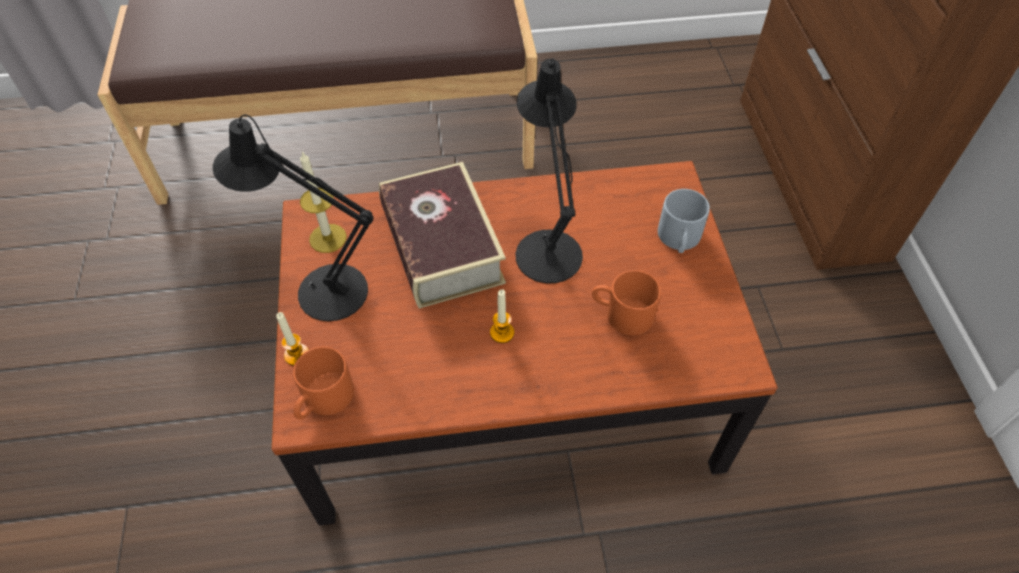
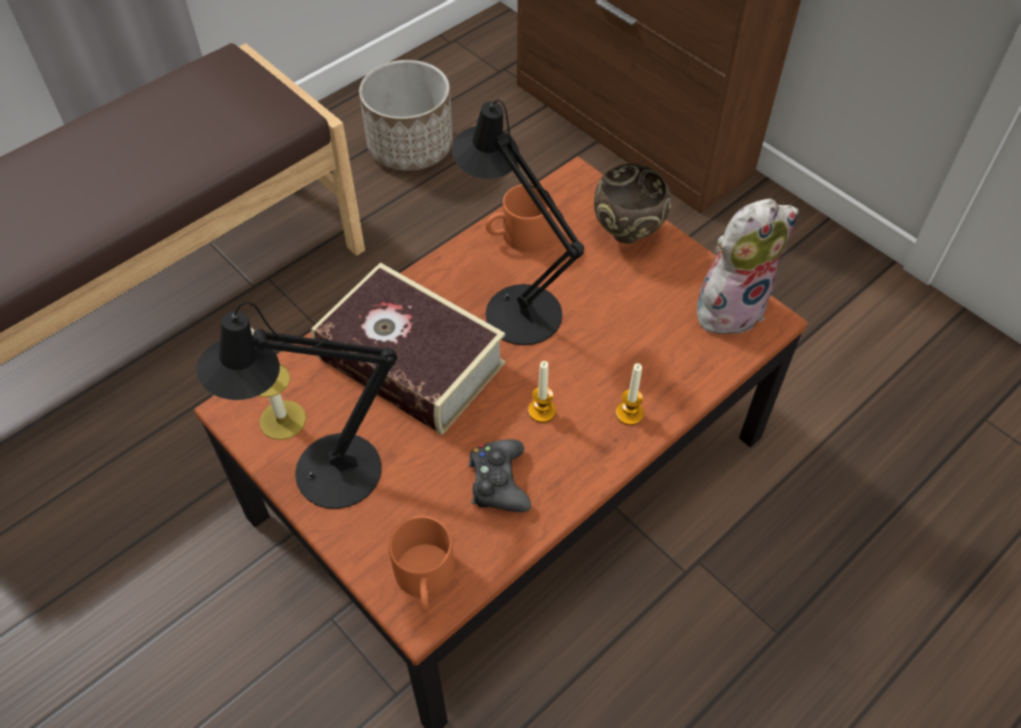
camera: 35 degrees left, 0 degrees up
candle [276,312,309,366] -> candle moved to [616,363,644,425]
orange mug [592,270,661,335] -> orange mug moved to [485,184,552,252]
grey mug [658,189,710,253] -> brown bowl [594,163,671,244]
none -> planter [359,60,453,171]
none -> black game controller [468,439,531,512]
none -> plush toy [697,199,799,336]

